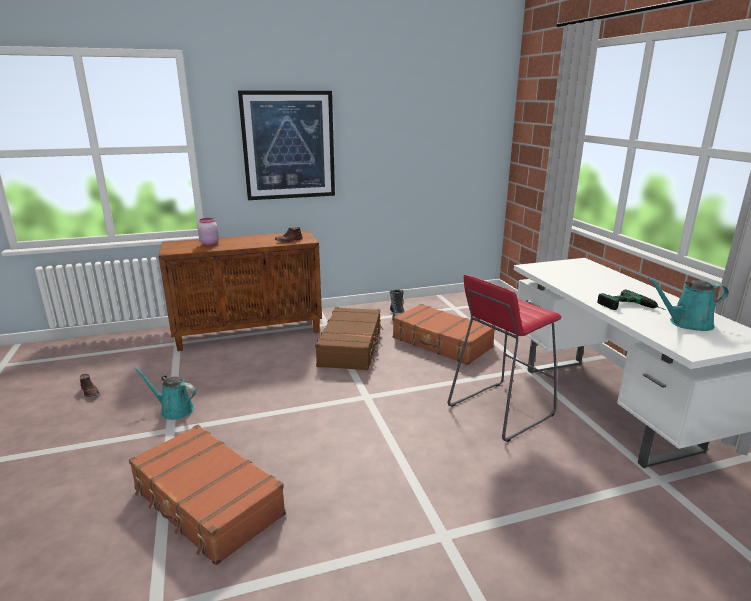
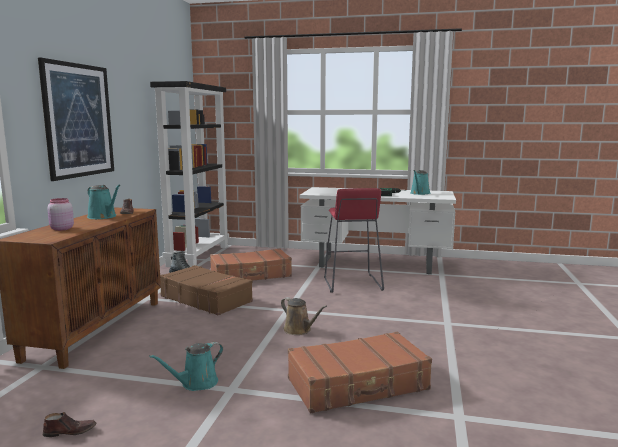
camera: 60 degrees left, 10 degrees down
none -> turquoise watering can [87,185,121,219]
none -> black bookcase [150,81,229,267]
none -> brown watering can [281,297,327,335]

